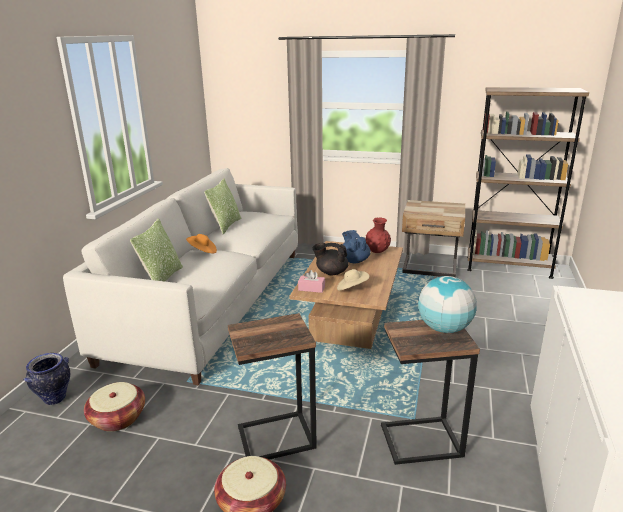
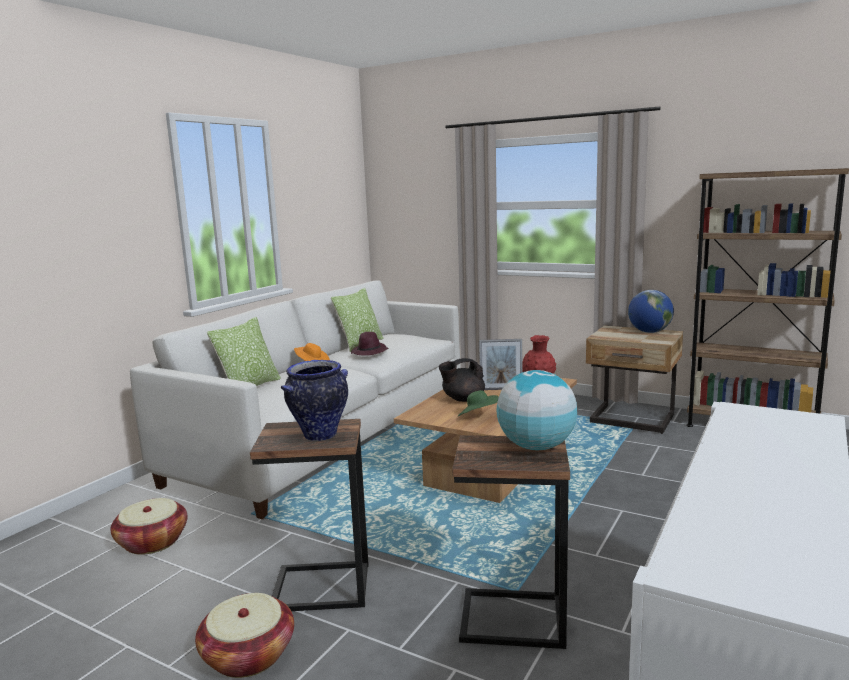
camera: 15 degrees right, 10 degrees down
vase [23,353,70,405] -> vase moved to [281,360,348,441]
pink tissue box [298,270,325,293] -> none
black teapot [313,243,349,275] -> black teapot turned 45 degrees counterclockwise [439,358,485,402]
beige hat [337,269,369,291] -> green hat [458,390,499,416]
blue teapot [342,230,371,263] -> picture frame [479,339,523,390]
none -> purple hat [351,332,388,356]
none -> globe [628,290,674,333]

